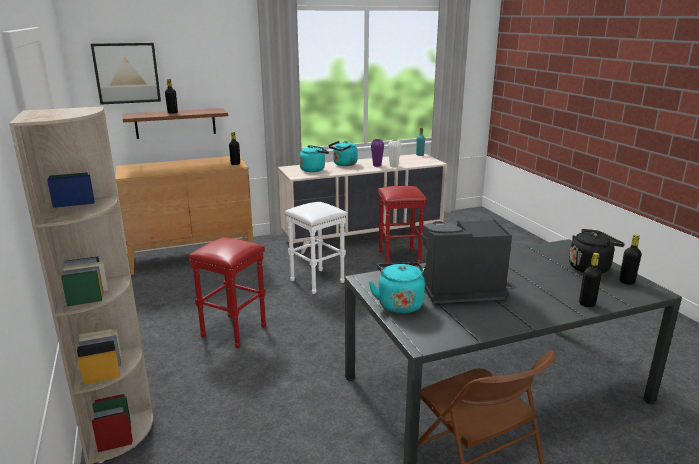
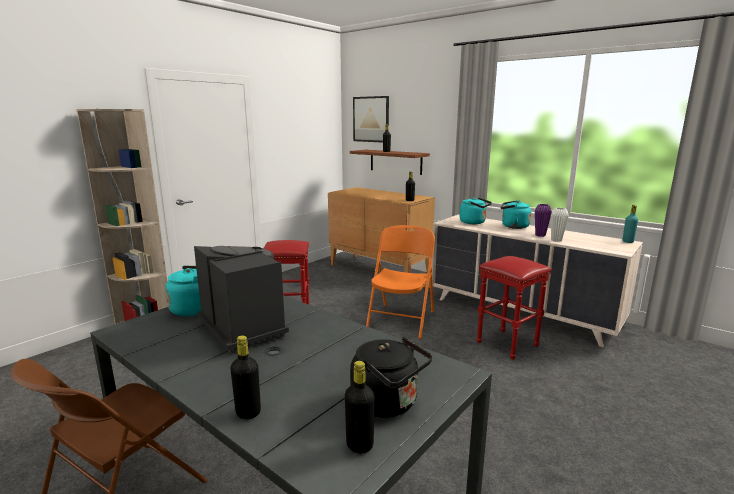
camera: 60 degrees right, 5 degrees down
white stool [285,202,347,294] -> orange chair [366,225,435,339]

